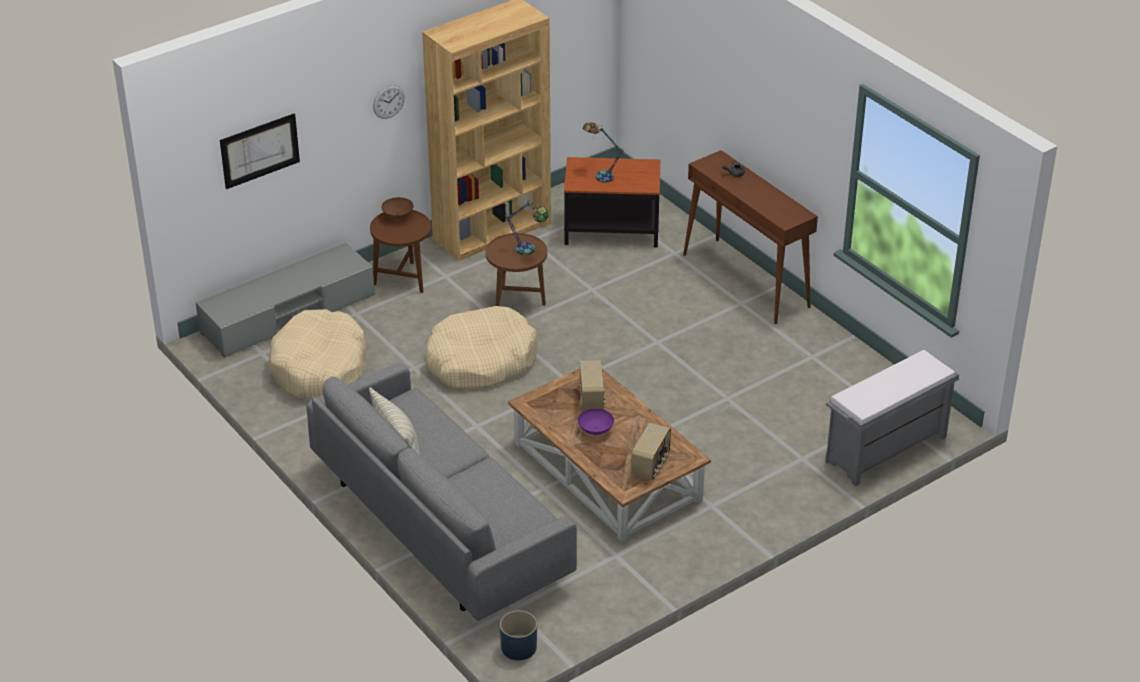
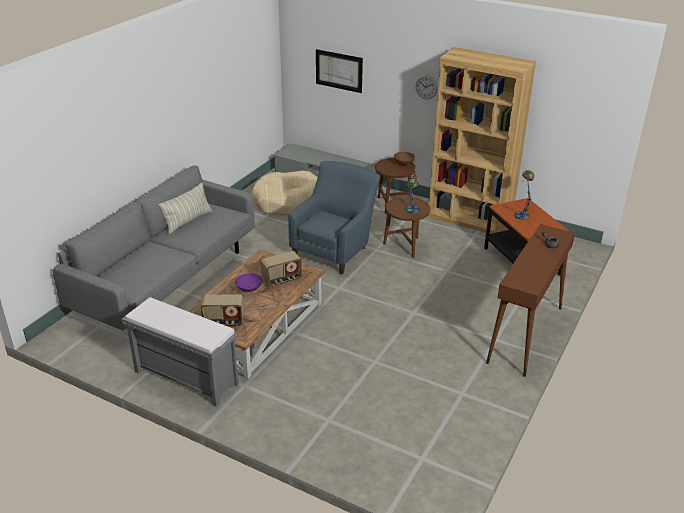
camera: 65 degrees right, 5 degrees down
beige dog bed [426,306,538,389] -> blue armchair [288,161,380,275]
blue planter [500,611,537,660] -> none
grey bench [825,350,959,486] -> grey bench moved to [122,297,239,407]

